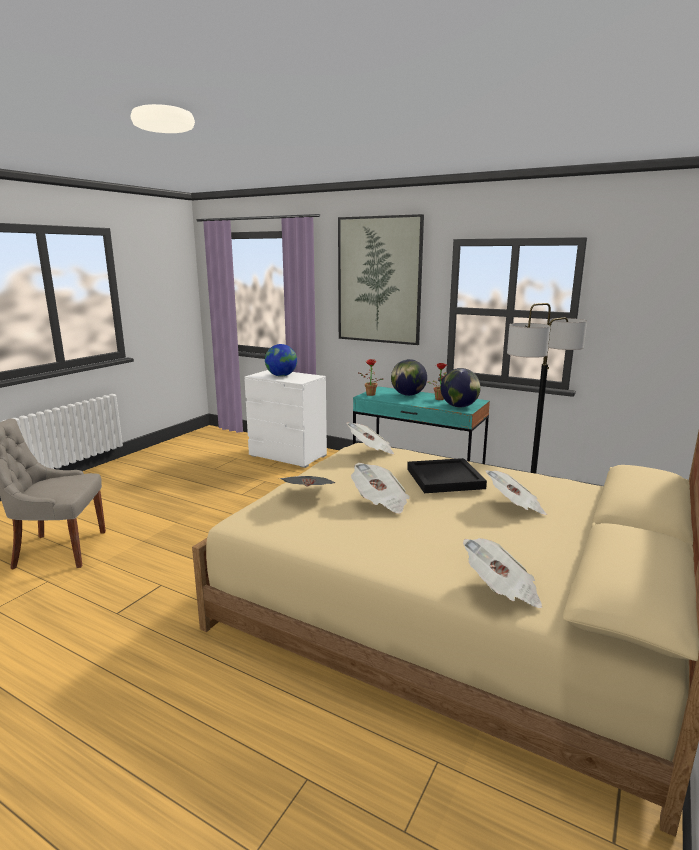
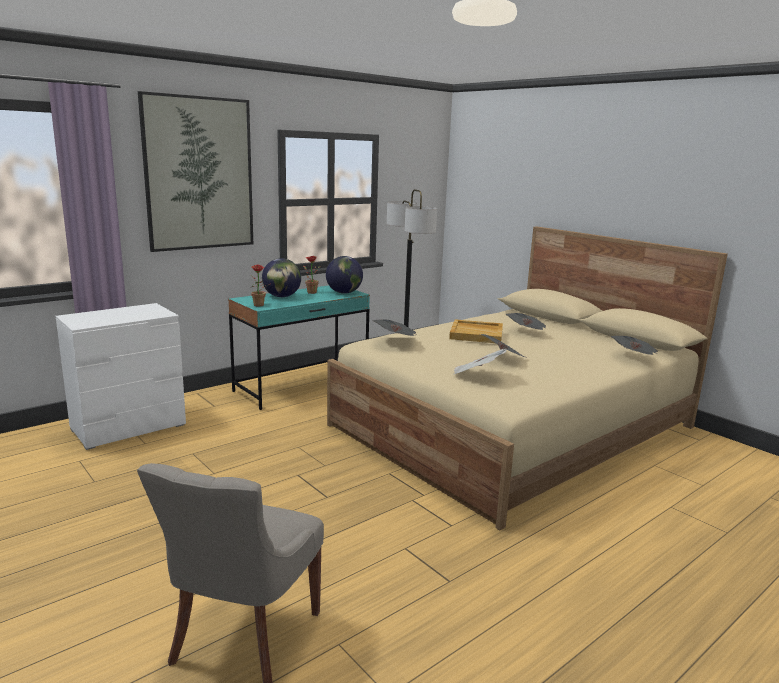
camera: 70 degrees left, 0 degrees up
globe [265,344,297,377] -> none
black tray [407,458,487,493] -> beige tray [449,319,503,343]

